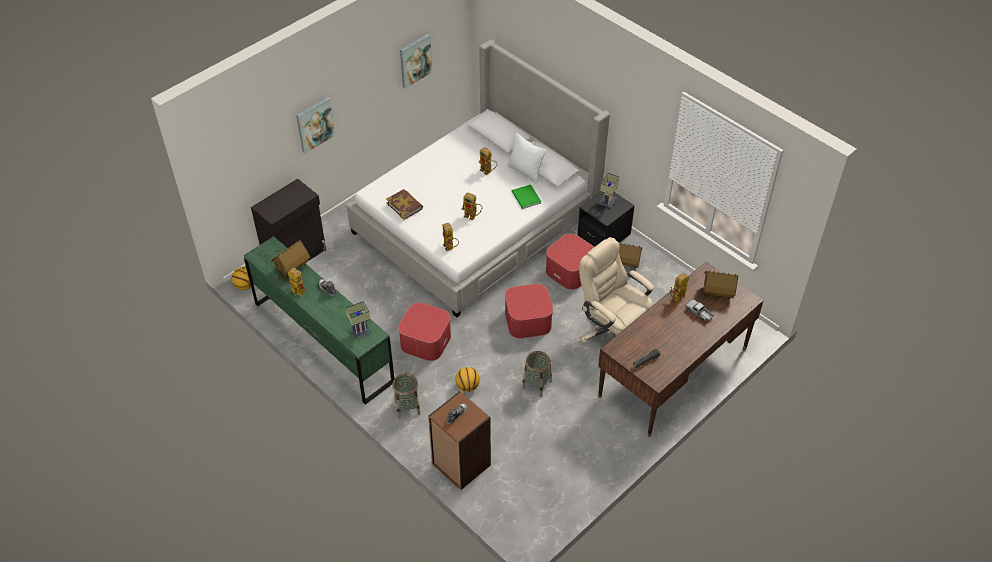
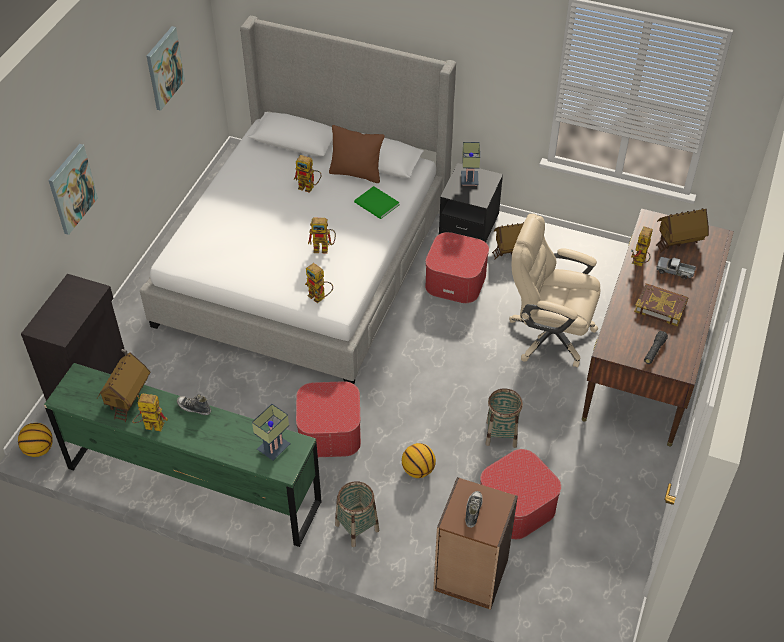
camera: 25 degrees left, 0 degrees up
book [386,189,423,220] -> book moved to [634,283,689,326]
ottoman [505,284,553,338] -> ottoman moved to [480,449,561,540]
white pillow [507,133,547,184] -> brown pillow [329,125,385,183]

